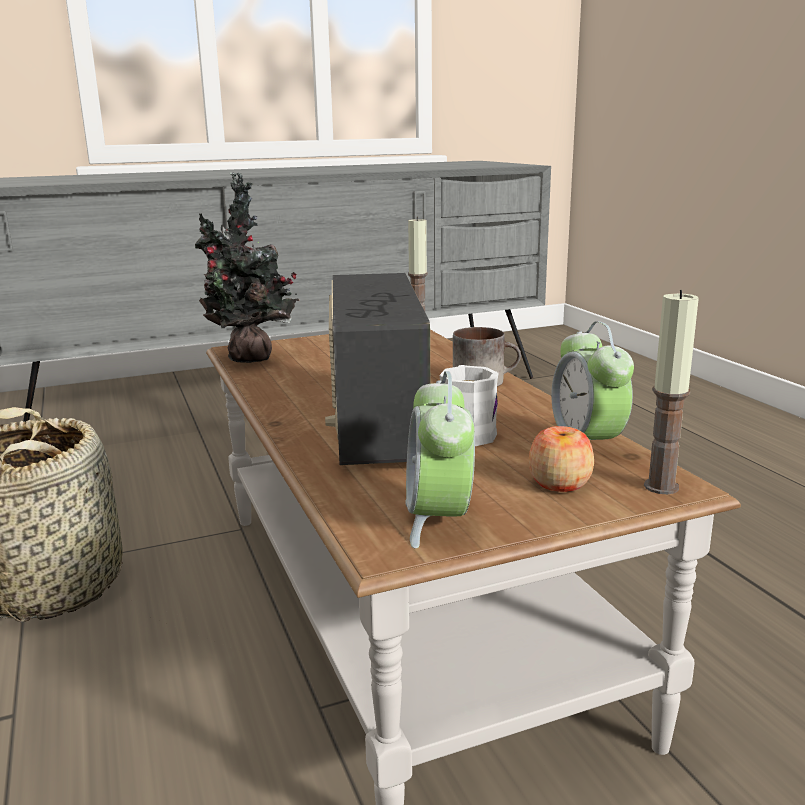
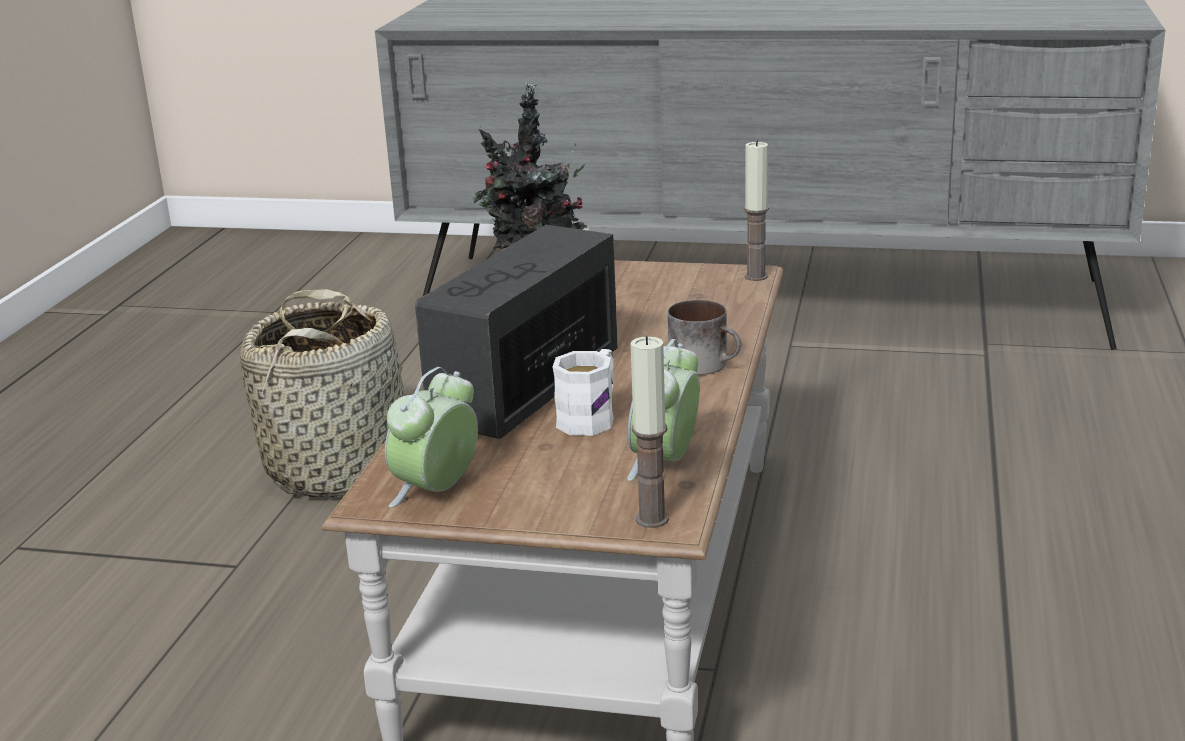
camera: 35 degrees right, 5 degrees up
apple [529,426,594,492] -> none

